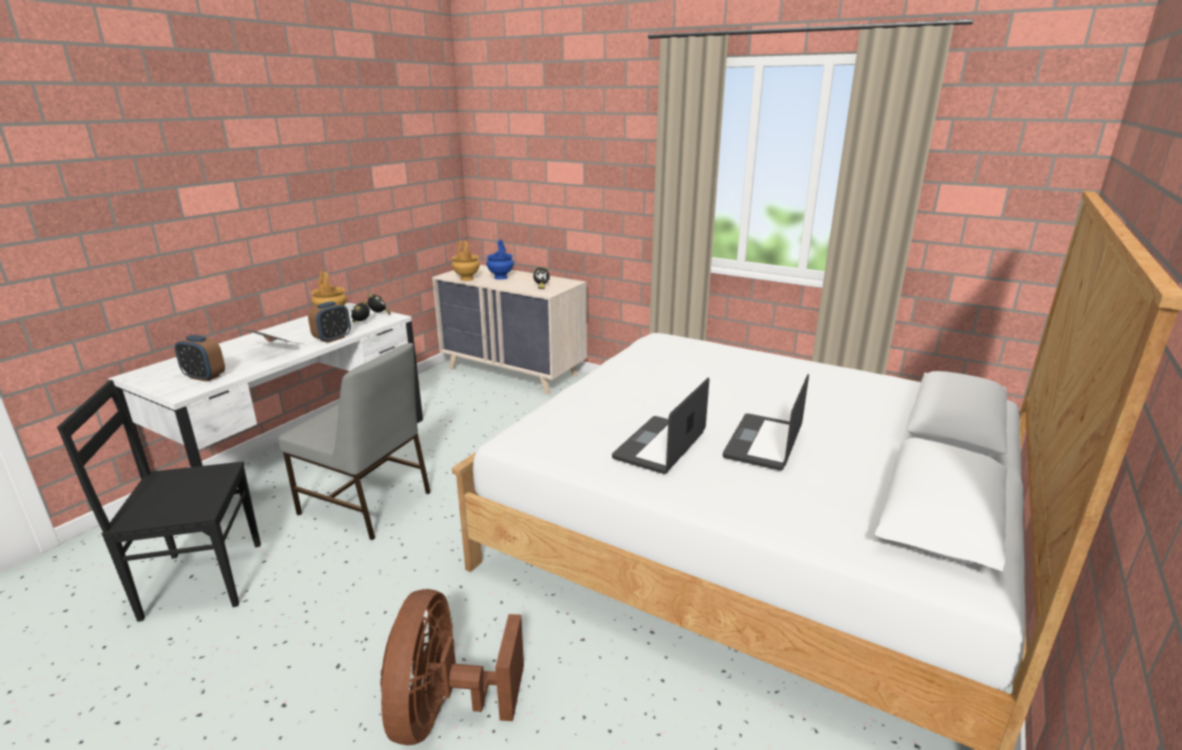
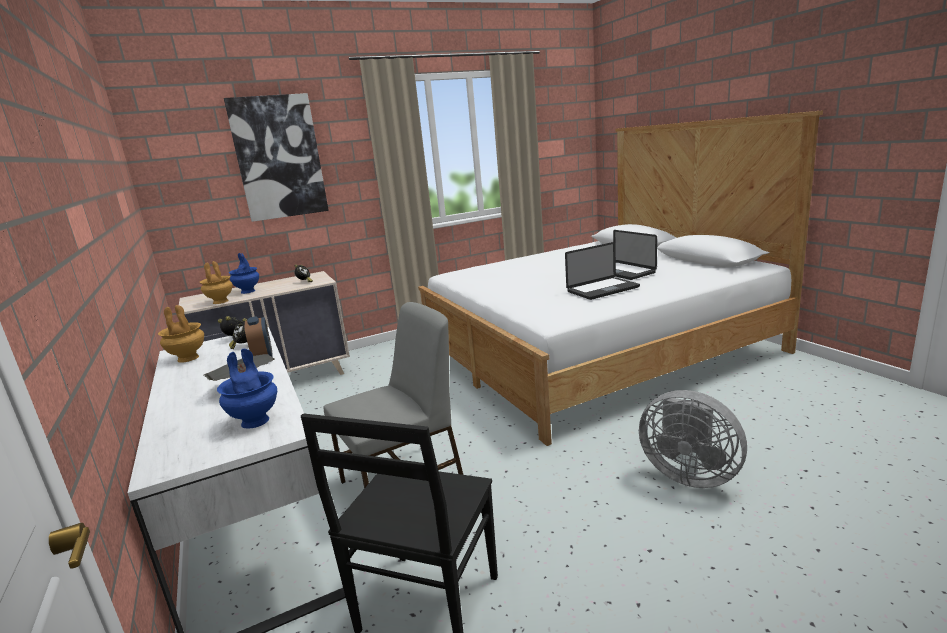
camera: 55 degrees left, 5 degrees down
alarm clock [175,335,225,382] -> blue vase [217,349,277,429]
brown fan [380,589,524,745] -> grey fan [639,390,747,488]
laptop [612,378,709,474] -> laptop turned 90 degrees counterclockwise [565,242,640,300]
none -> picture [224,93,329,222]

